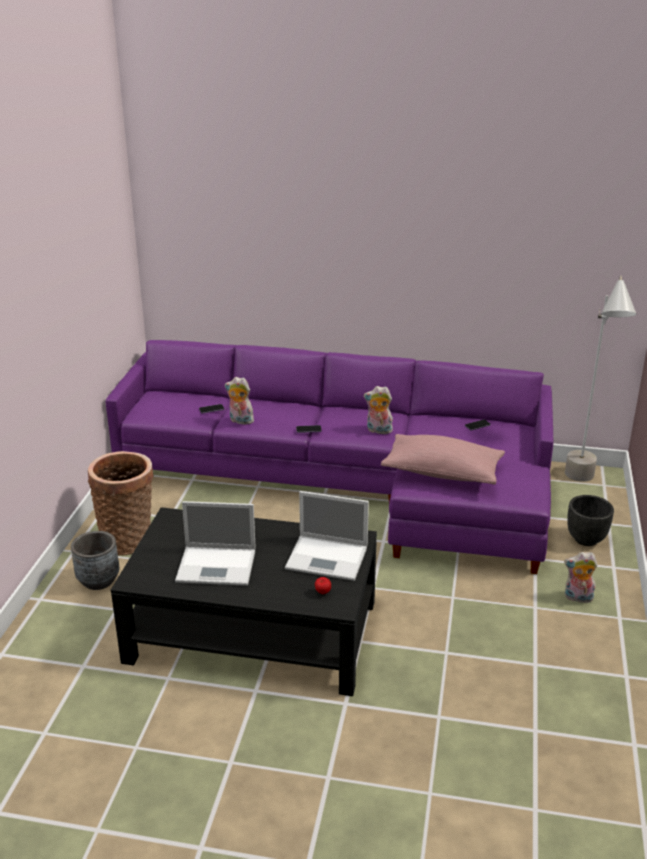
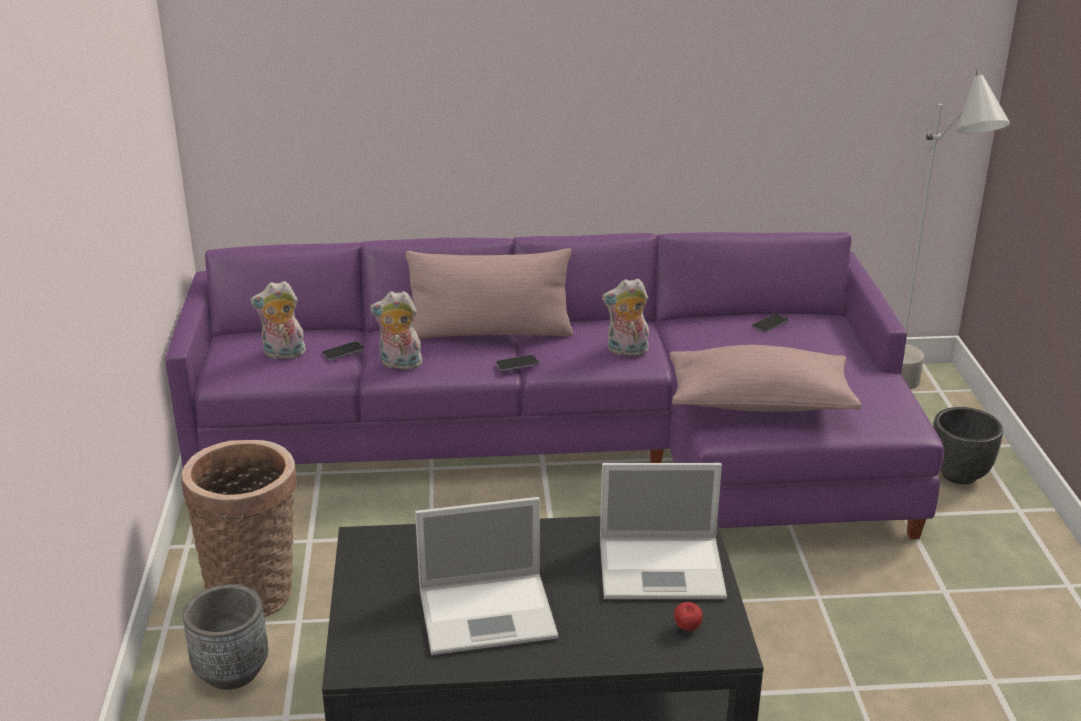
camera: 15 degrees left, 0 degrees up
plush toy [564,552,598,603] -> plush toy moved to [250,281,307,361]
none -> pink pillow [406,248,573,339]

